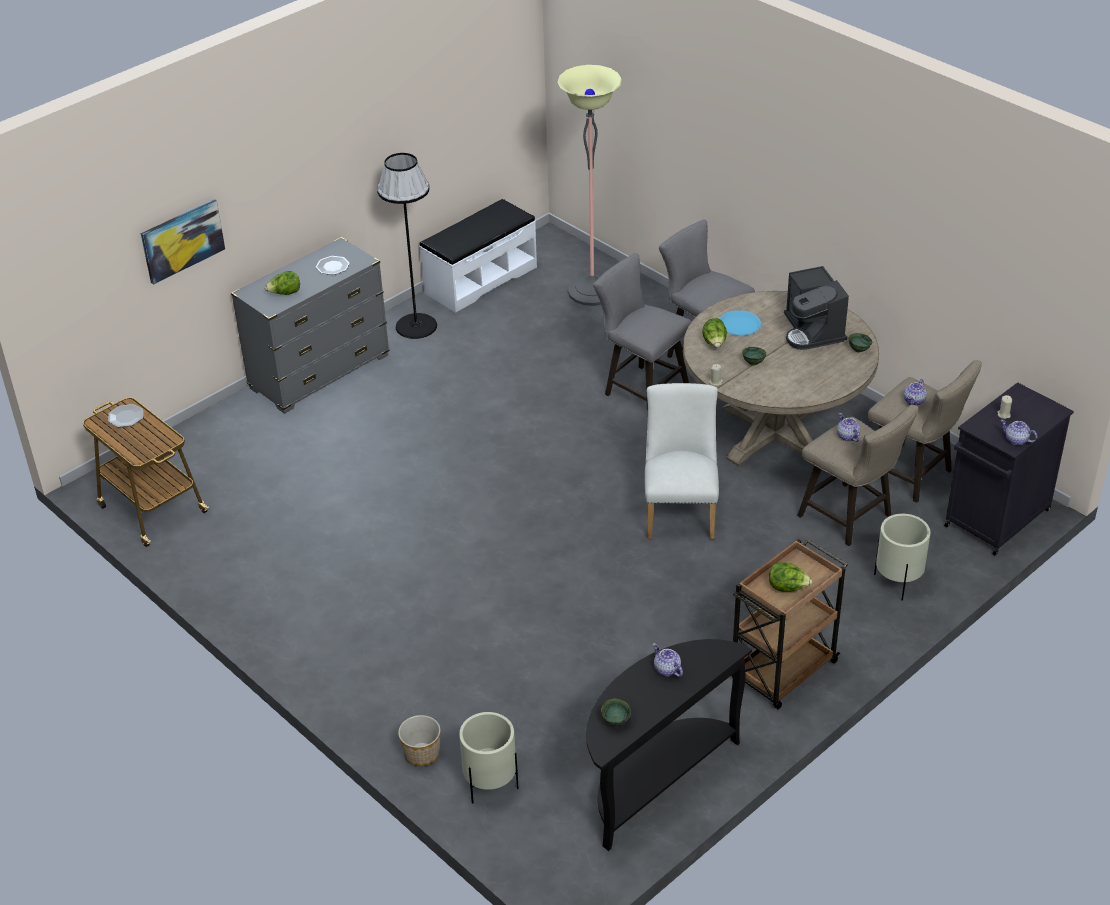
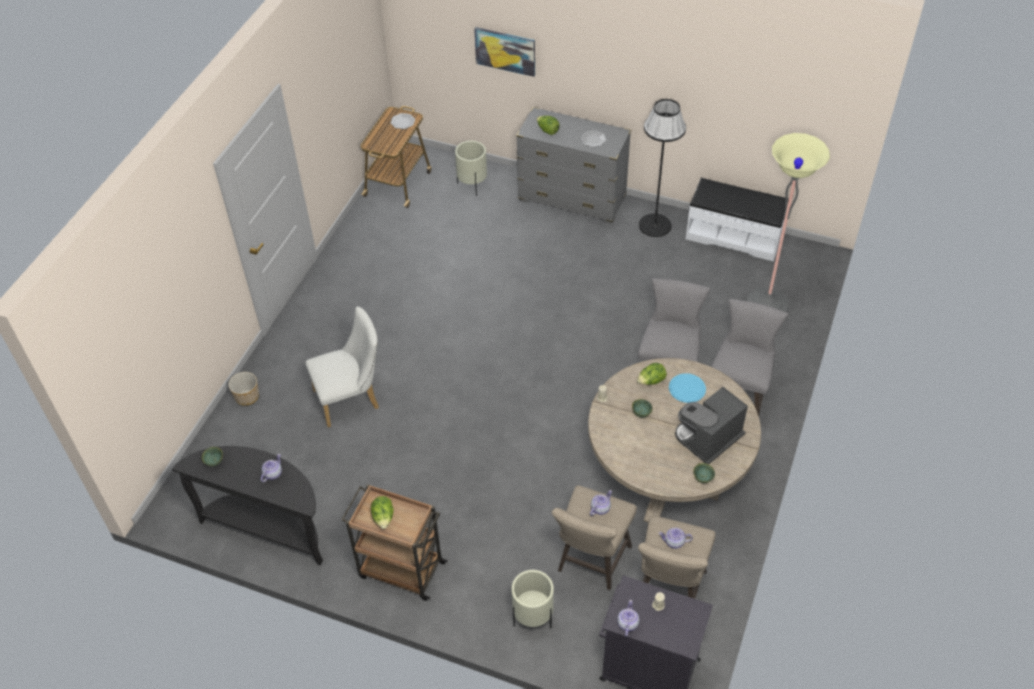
camera: 65 degrees right, 10 degrees up
beige planter [459,712,519,804] -> beige planter moved to [455,141,487,196]
white chair [645,383,719,539] -> white chair moved to [305,307,379,427]

